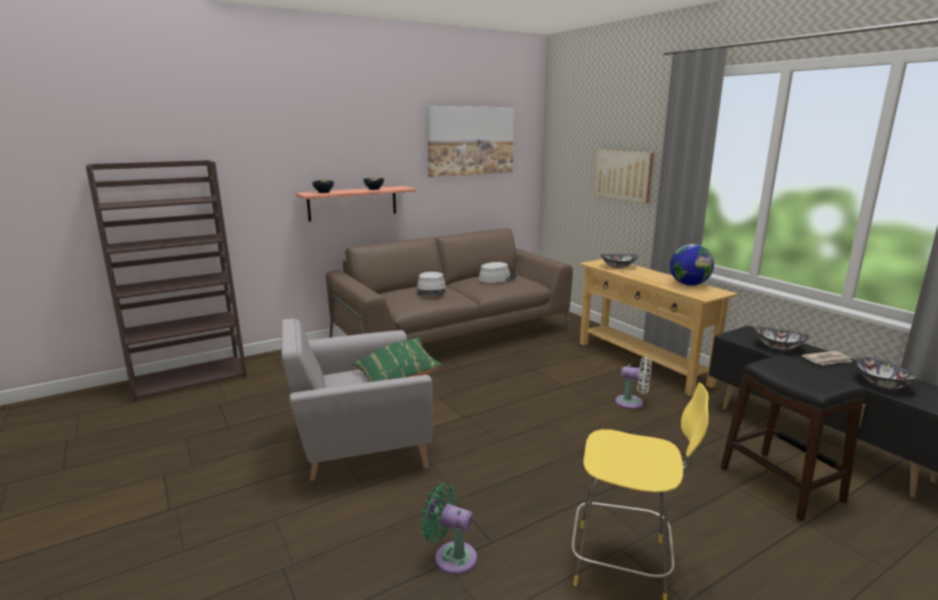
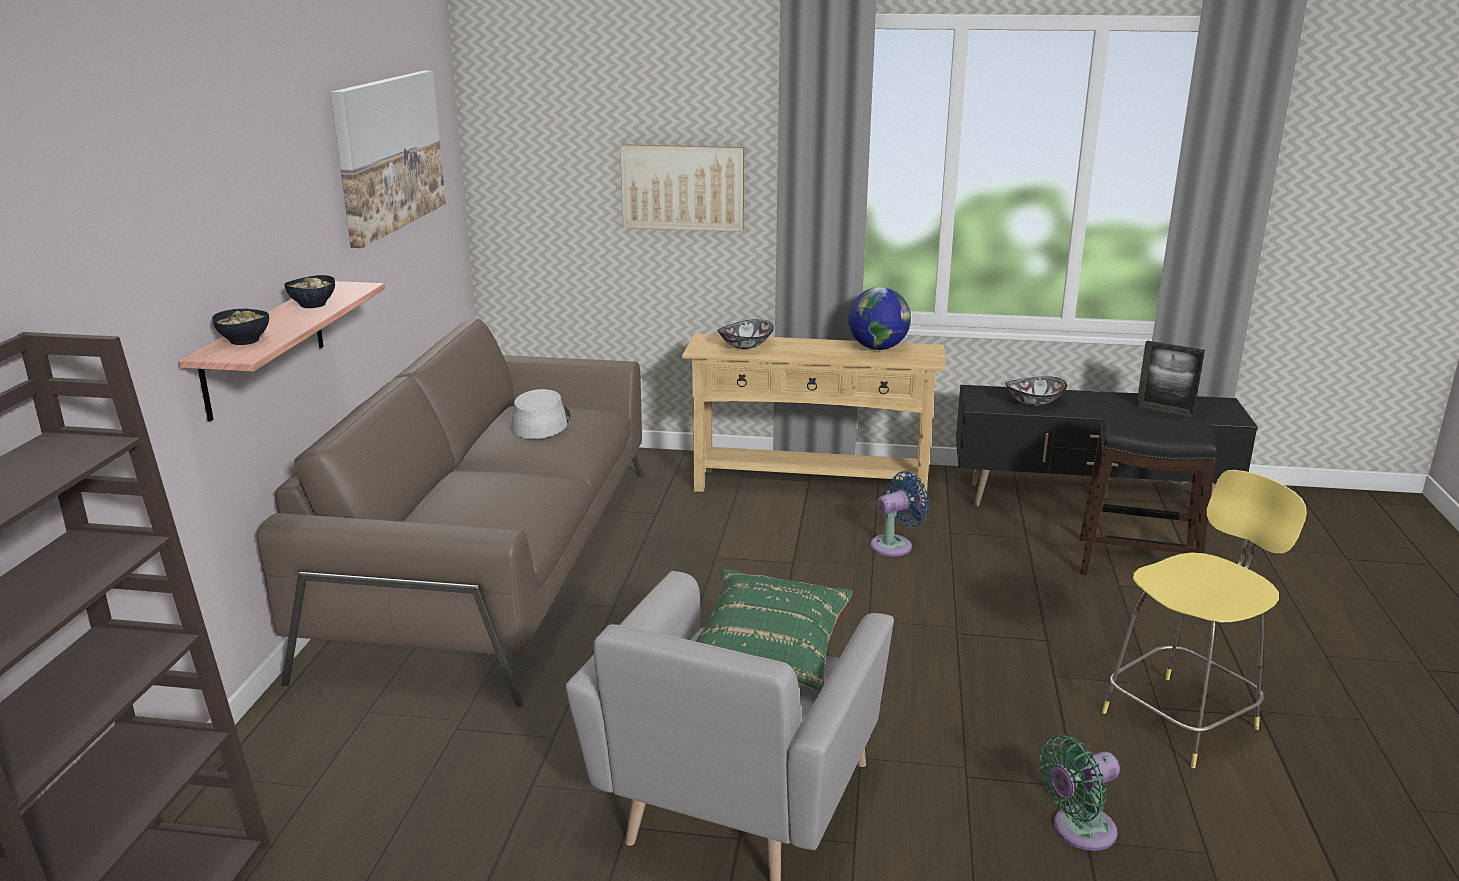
camera: 50 degrees left, 5 degrees up
grey hat [416,272,446,295] -> none
white fan [615,357,652,409] -> blue fan [870,471,930,556]
newspaper [802,351,852,365] -> none
bowl [855,356,918,389] -> picture frame [1136,341,1205,417]

